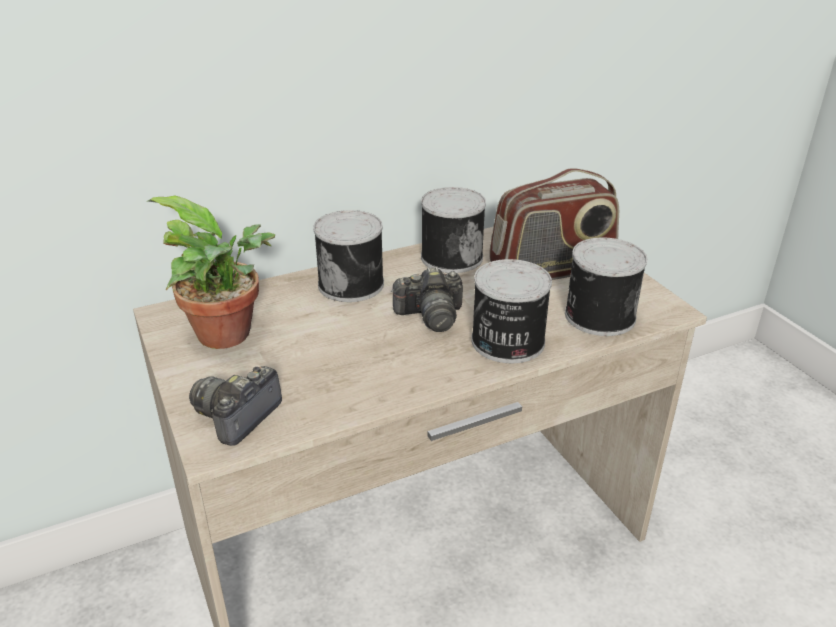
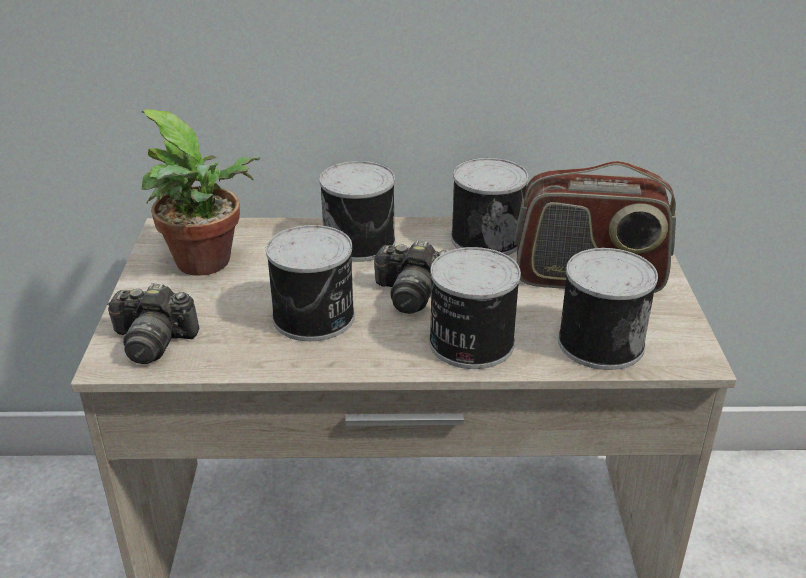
camera: 25 degrees right, 0 degrees up
camera [189,366,282,446] -> camera turned 135 degrees counterclockwise [107,283,199,364]
none -> can [266,225,355,341]

